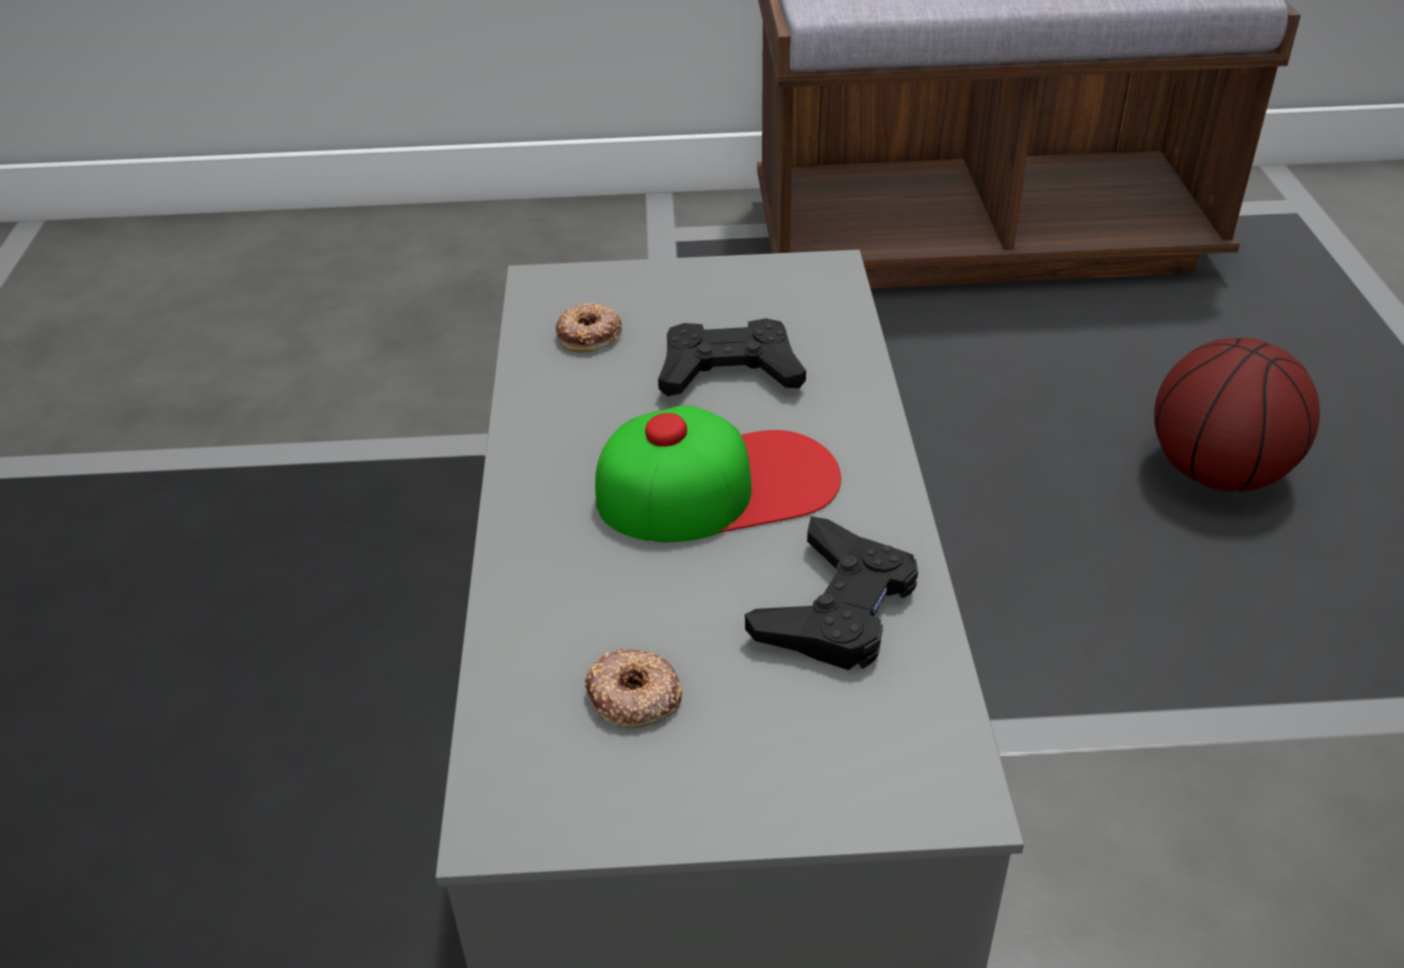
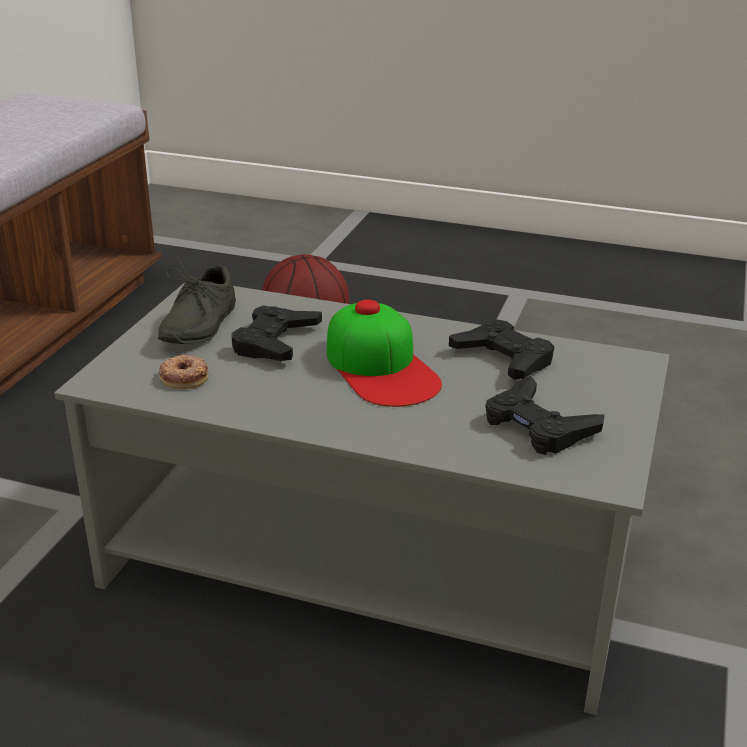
camera: 70 degrees left, 10 degrees down
donut [585,647,682,728] -> black game controller [485,376,604,455]
cap [595,405,841,542] -> cap turned 150 degrees clockwise [327,300,442,407]
none -> grey shoe [158,255,236,344]

